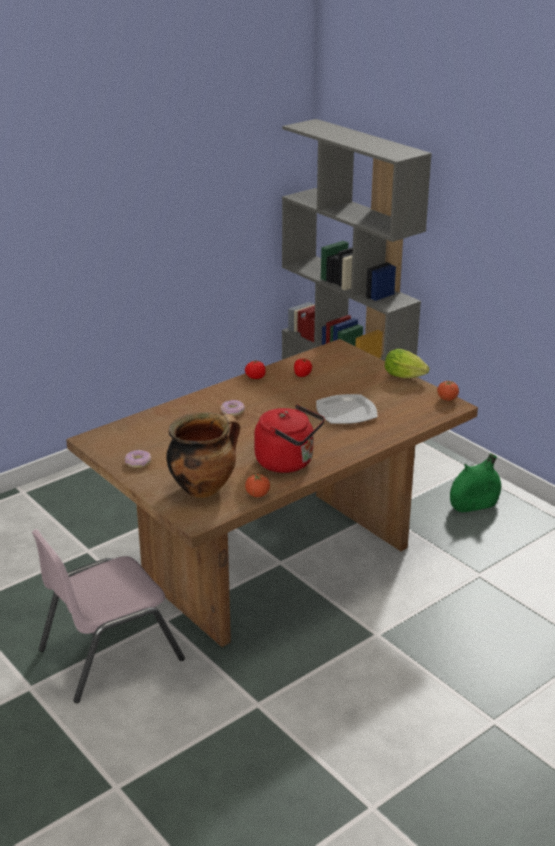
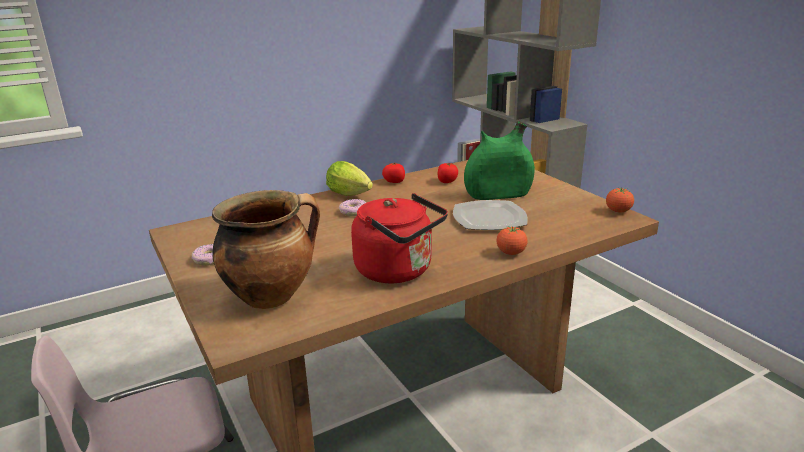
camera: 10 degrees right, 5 degrees down
tomato [245,474,270,497] -> tomato moved to [496,226,528,255]
lettuce [385,349,429,378] -> lettuce moved to [326,161,373,196]
green vase [450,454,501,512] -> green vase moved to [464,121,535,200]

